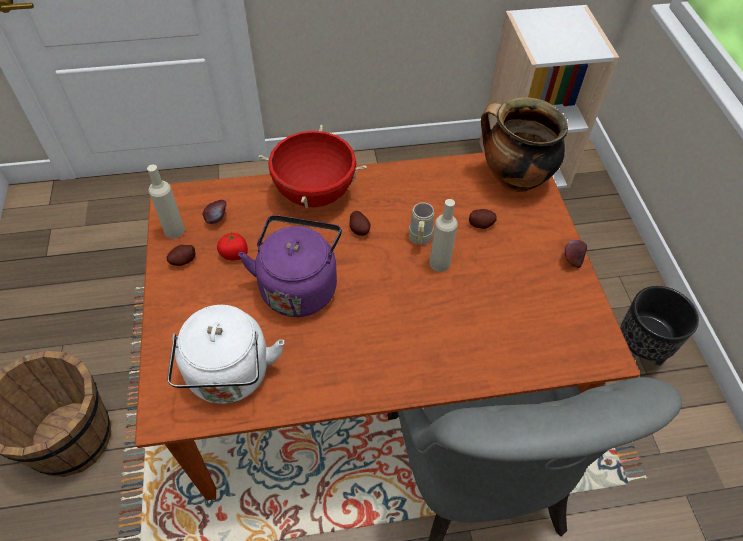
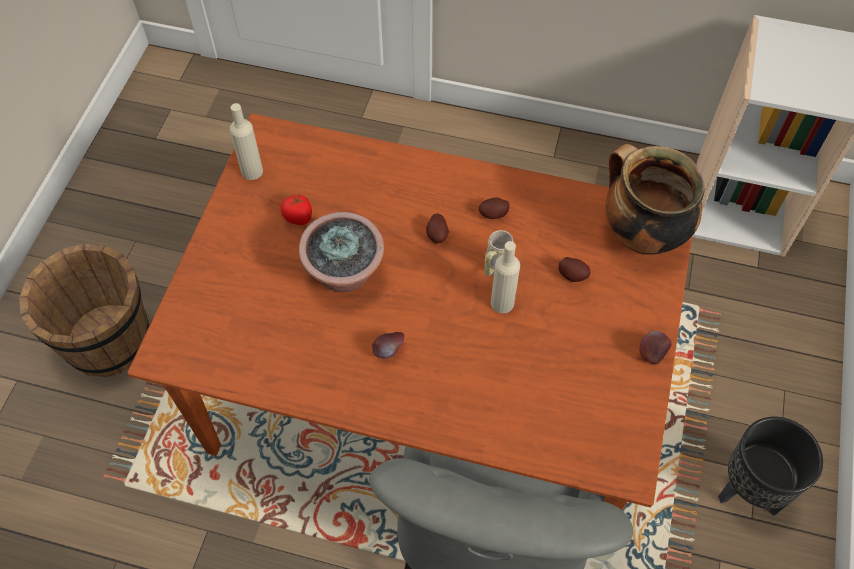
camera: 25 degrees right, 5 degrees up
potato [167,245,196,266] -> potato moved to [479,197,510,219]
white kettle [167,305,284,404] -> none
apple [203,200,226,224] -> apple moved to [372,332,404,358]
purple kettle [238,215,342,317] -> potted plant [299,212,384,292]
red cooking pot [259,125,367,208] -> none

